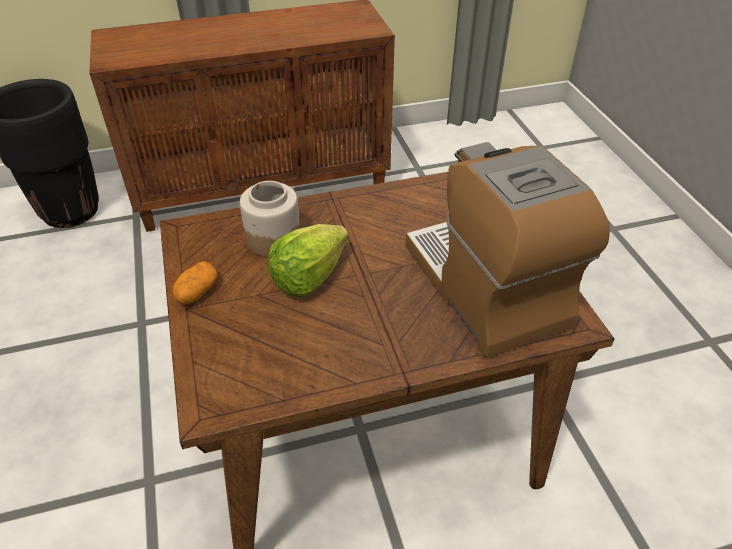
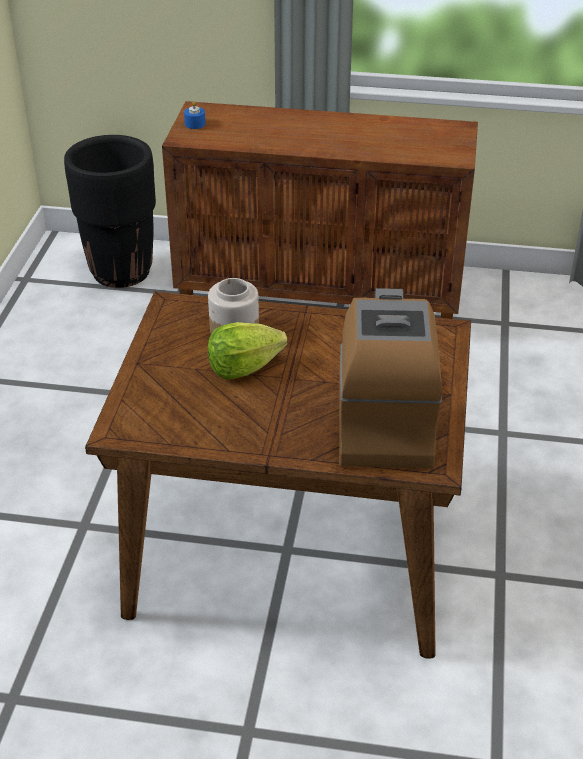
camera: 25 degrees right, 5 degrees down
potato [172,261,218,304] -> none
none -> blue candle [184,101,206,129]

